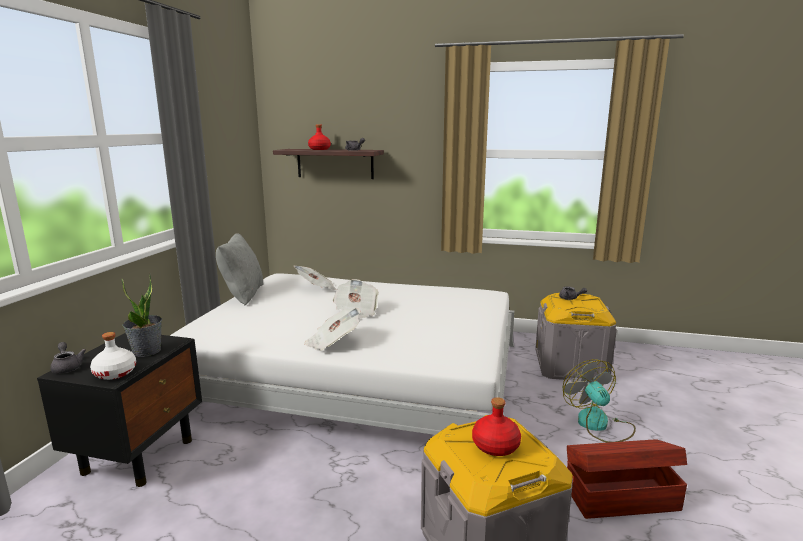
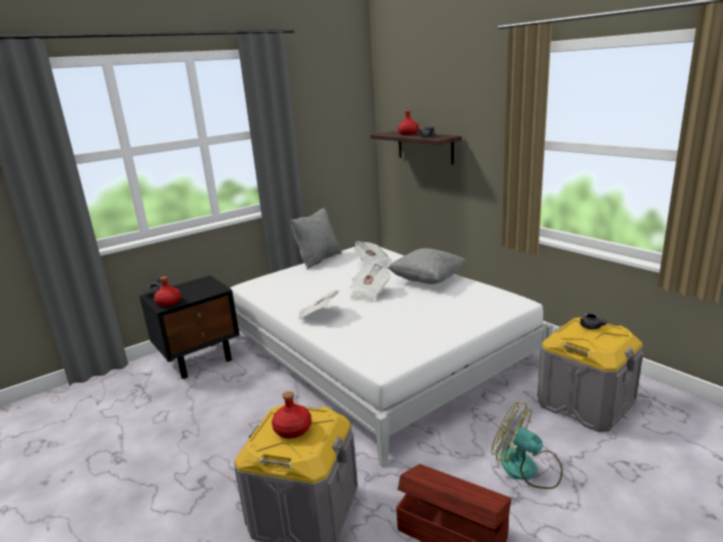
camera: 40 degrees right, 5 degrees up
white bottle [90,332,136,380] -> red bottle [154,276,181,307]
potted plant [121,273,162,357] -> none
fan [563,359,636,443] -> fan turned 75 degrees counterclockwise [491,402,563,489]
none -> grey pillow [388,248,466,284]

